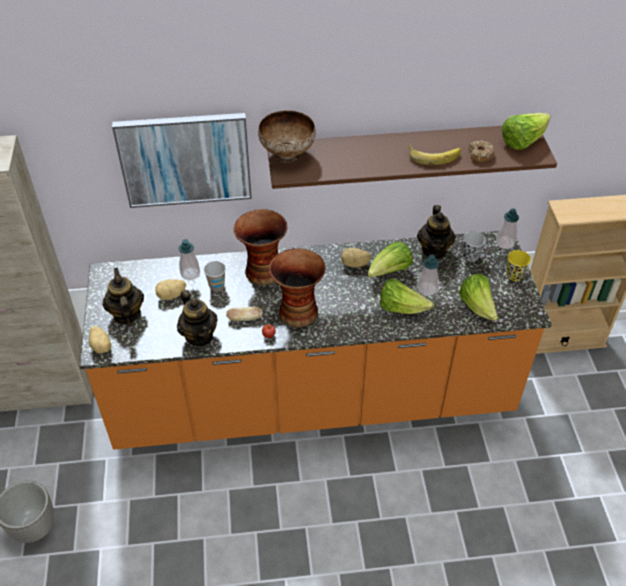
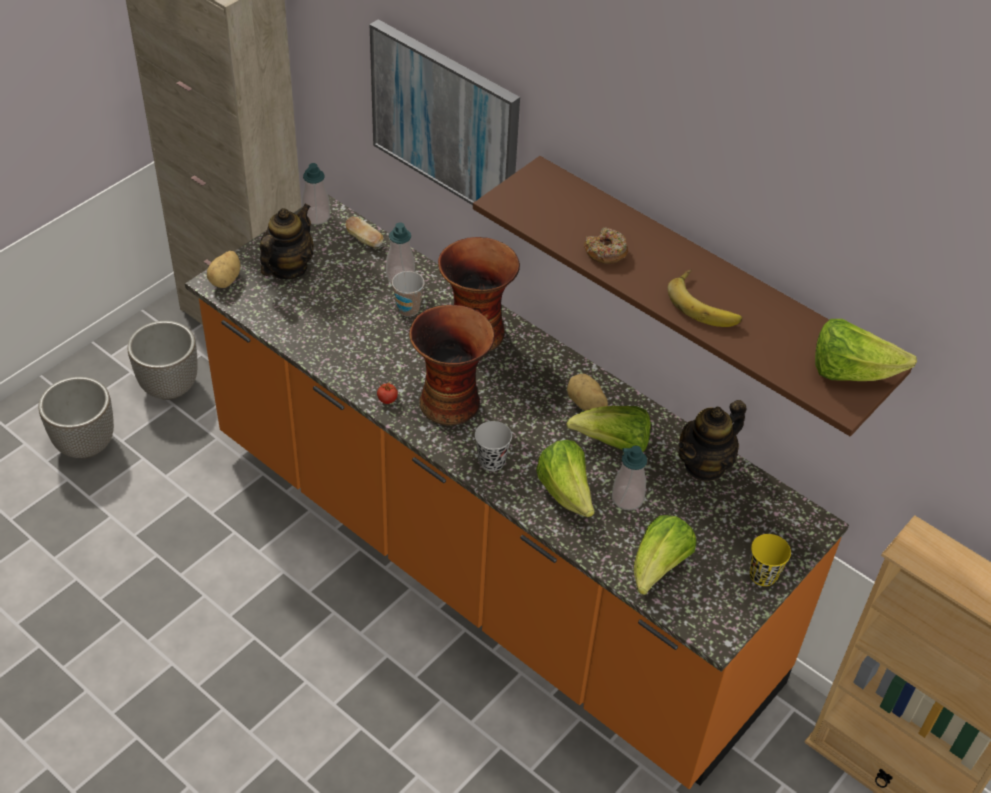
camera: 45 degrees right, 0 degrees up
potato [155,279,186,300] -> none
teapot [177,290,218,346] -> none
bread [226,307,263,321] -> bread moved to [345,217,383,248]
bowl [258,110,316,163] -> none
black cup [463,231,486,262] -> black cup moved to [475,421,512,471]
donut [468,141,495,162] -> donut moved to [584,227,628,264]
soap dispenser [496,208,519,249] -> soap dispenser moved to [302,163,330,225]
none -> planter [127,321,198,400]

